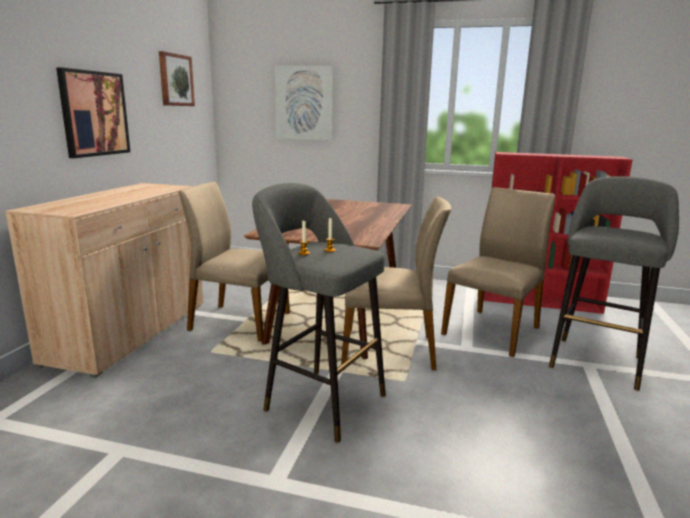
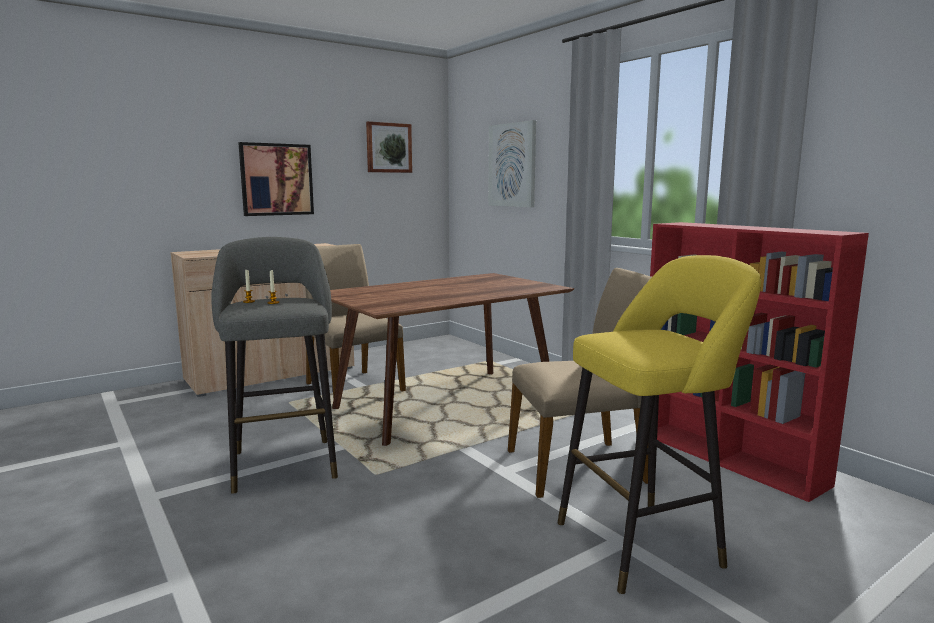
camera: 40 degrees right, 5 degrees down
beige chair [341,197,451,370] -> none
grey stool [549,176,679,391] -> yellow stool [558,255,761,594]

